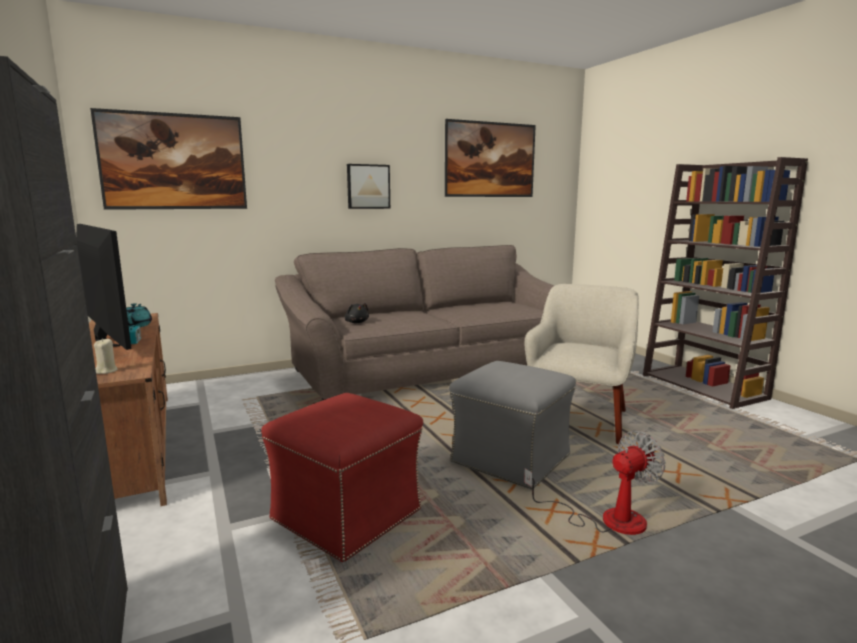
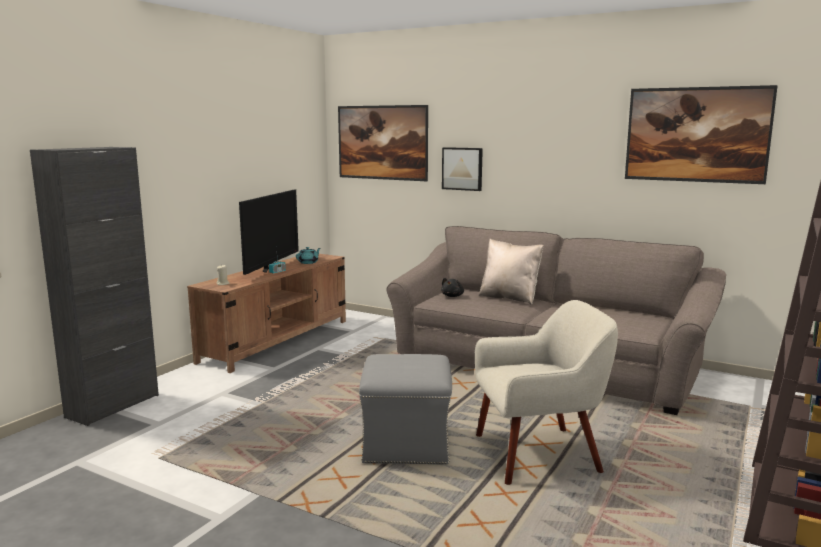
camera: 55 degrees right, 0 degrees up
red ottoman [261,393,423,562] -> none
picture [347,164,390,209] -> picture moved to [442,147,483,191]
fan [524,431,666,535] -> none
none -> beige pillow [478,239,544,305]

